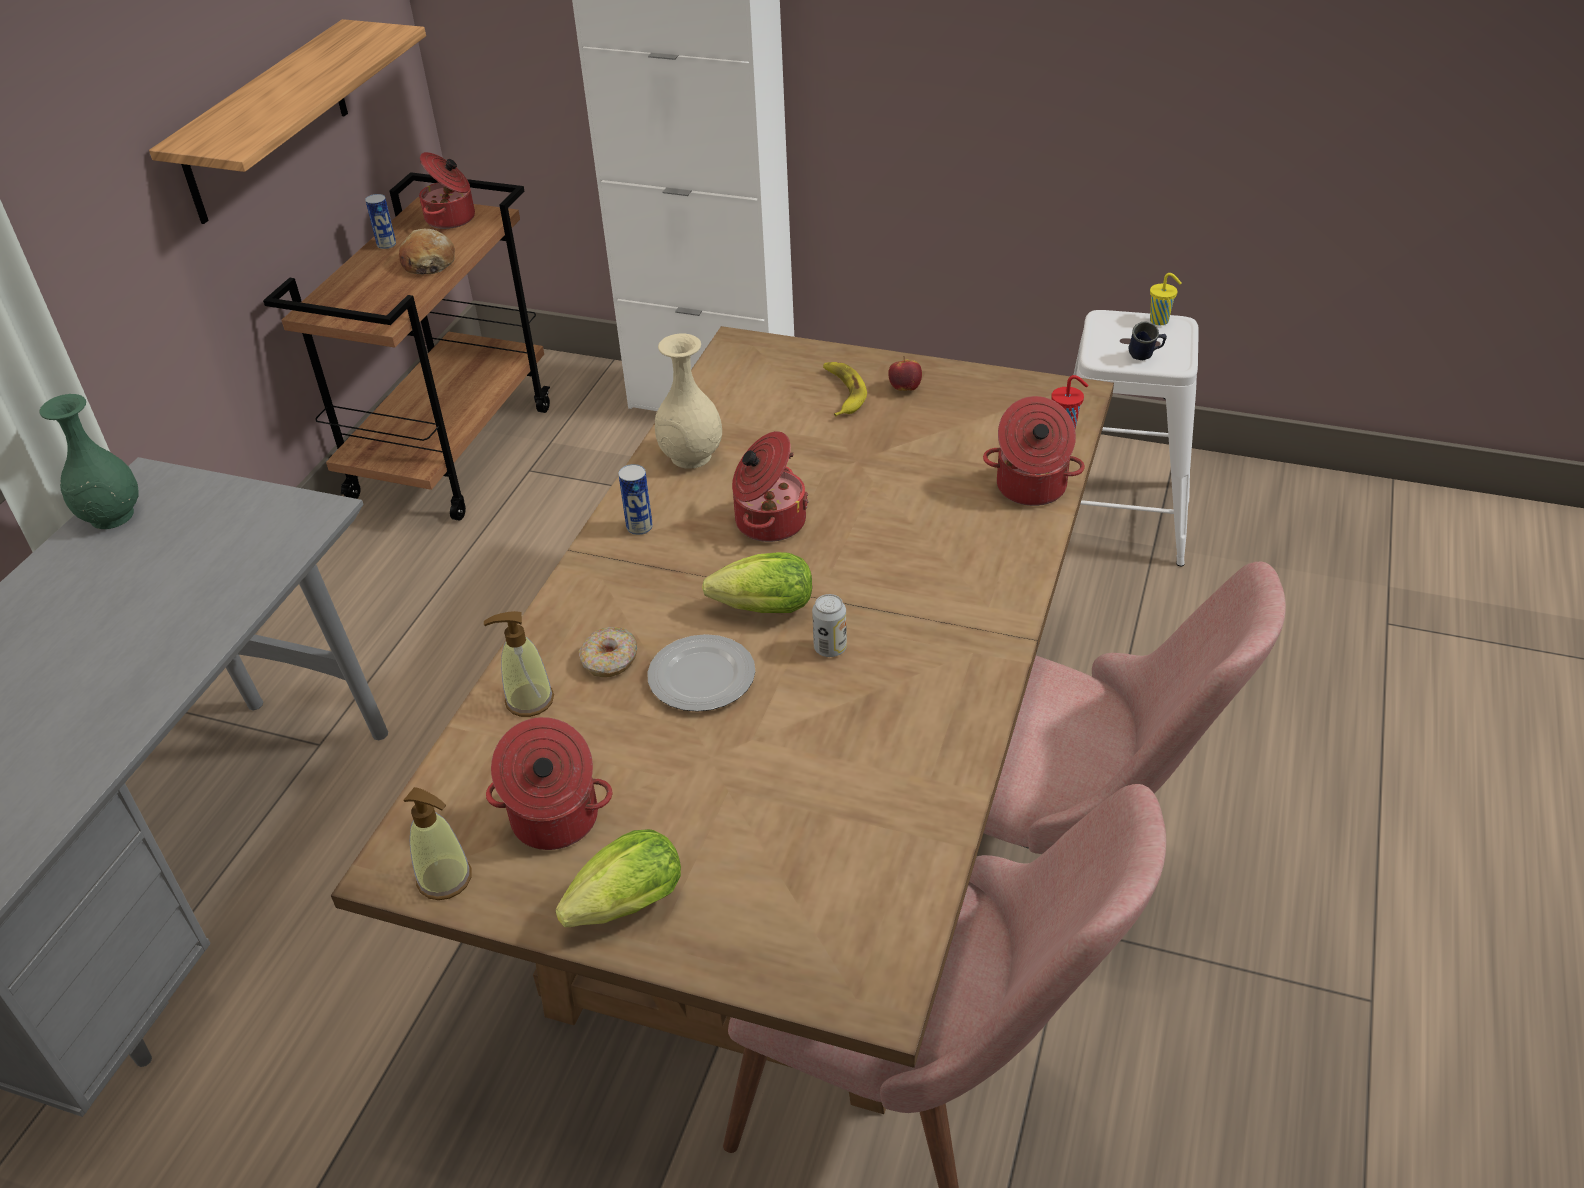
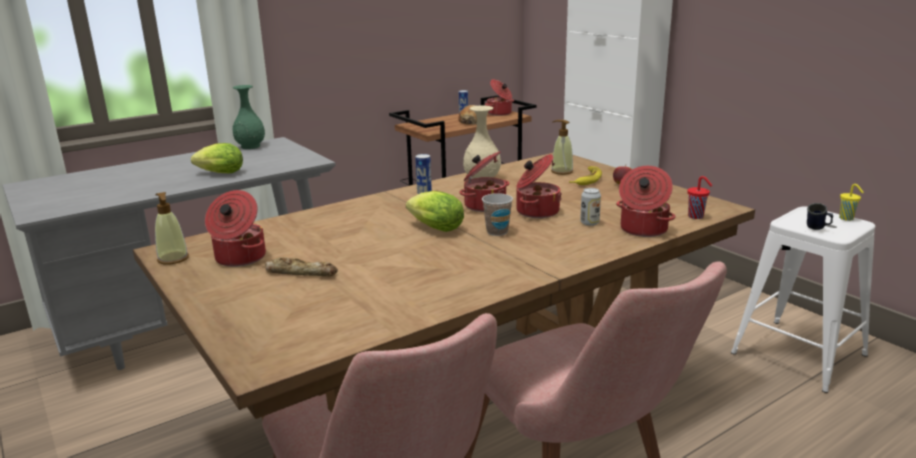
camera: 35 degrees right, 20 degrees down
shelf [149,19,426,224] -> none
soap dispenser [484,611,554,717] -> soap dispenser moved to [551,120,574,175]
lettuce [555,829,681,927] -> lettuce moved to [191,143,243,173]
donut [579,627,637,677] -> none
plate [647,634,755,712] -> none
can [812,594,847,657] -> can moved to [580,188,601,226]
none -> bread [265,257,338,277]
none -> cup [482,193,513,236]
none -> cooking pot [516,154,562,218]

